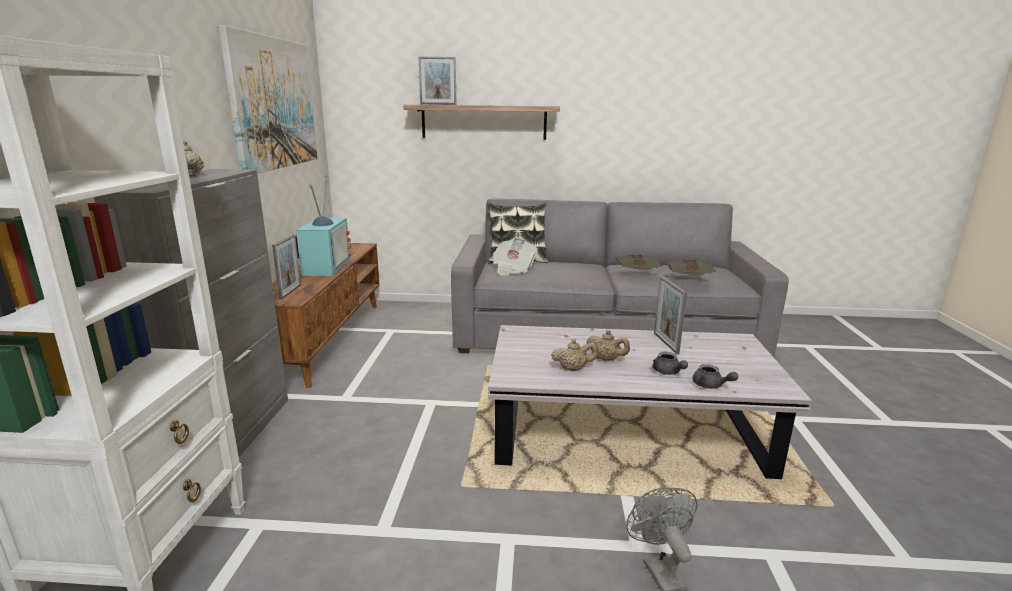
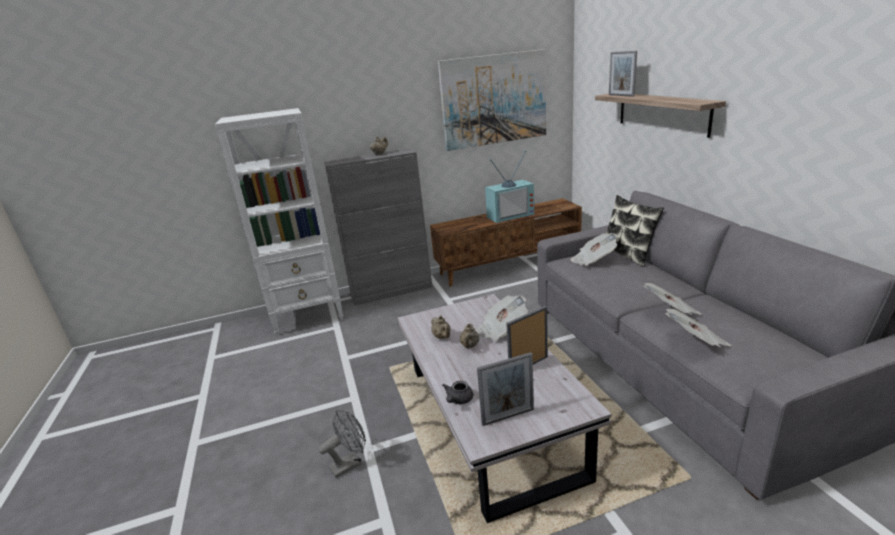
camera: 70 degrees right, 5 degrees up
picture frame [272,234,301,300] -> picture frame moved to [477,352,534,426]
grey teapot [653,352,688,375] -> none
none -> newspaper [476,295,528,341]

